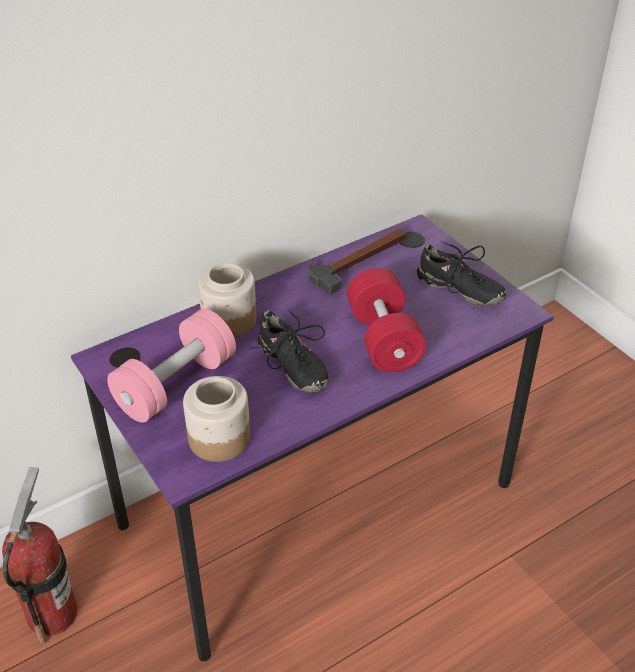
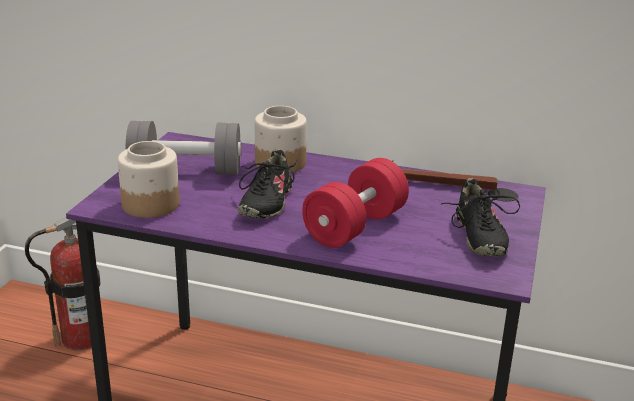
camera: 50 degrees right, 15 degrees down
pink dumbbell [107,309,236,423] -> grey dumbbell [126,121,242,175]

